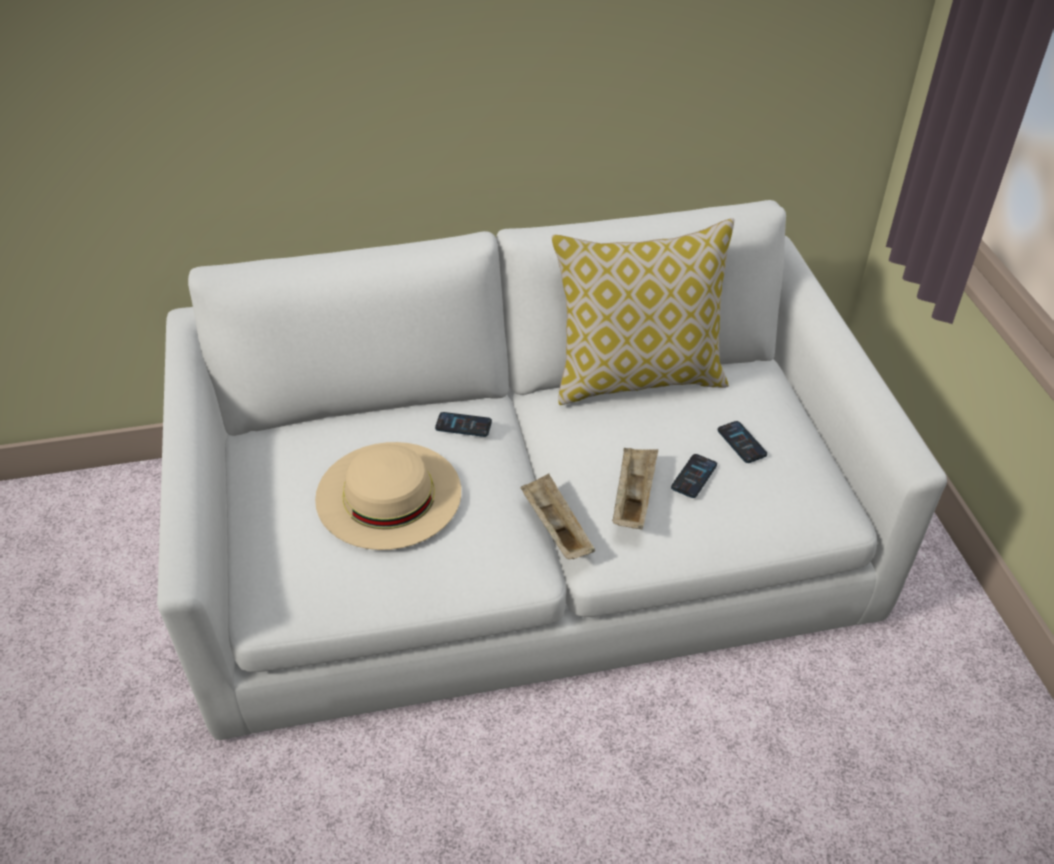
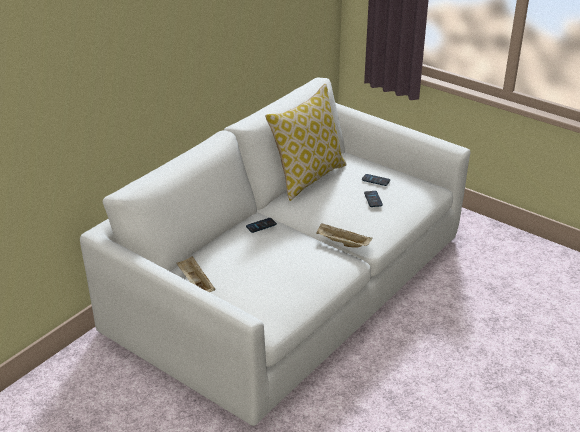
camera: 40 degrees left, 10 degrees down
beige hat [315,442,461,550] -> none
beige tray [612,447,658,529] -> beige tray moved to [176,256,216,292]

